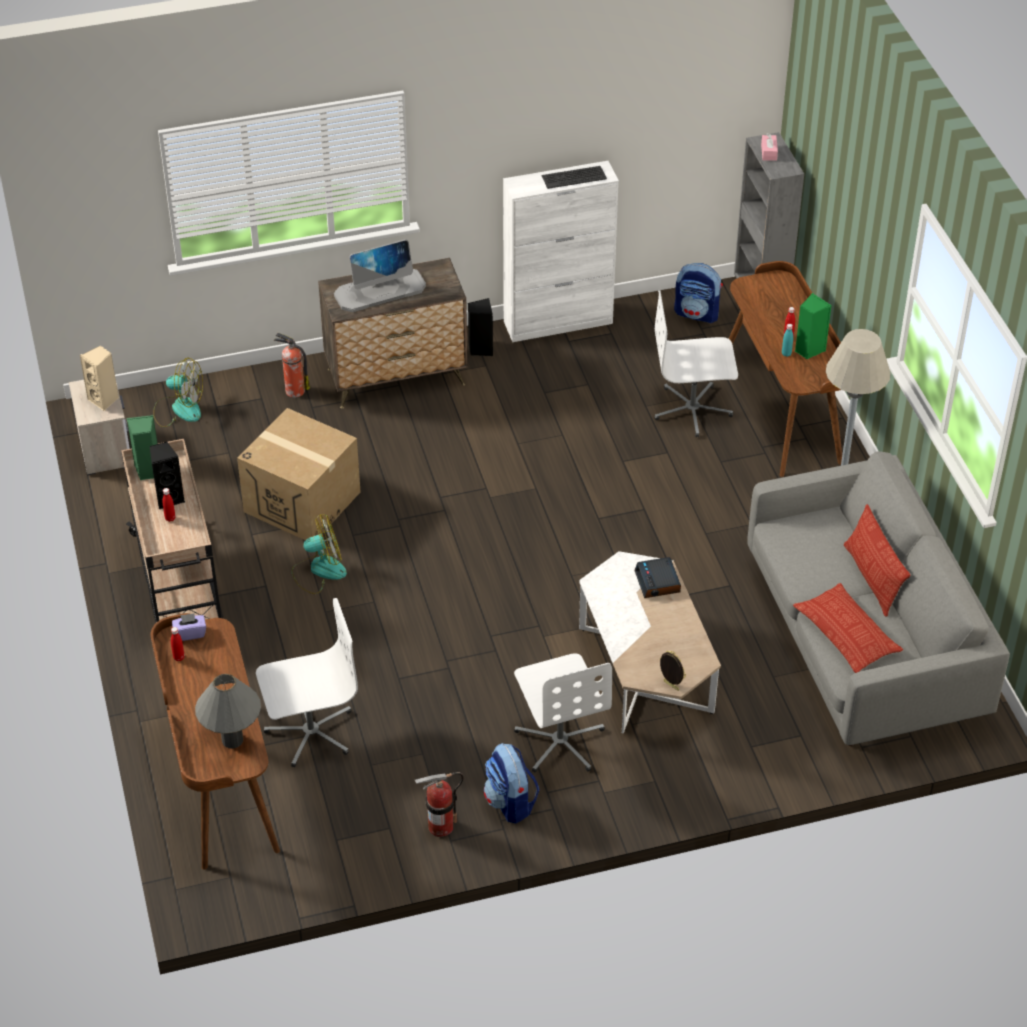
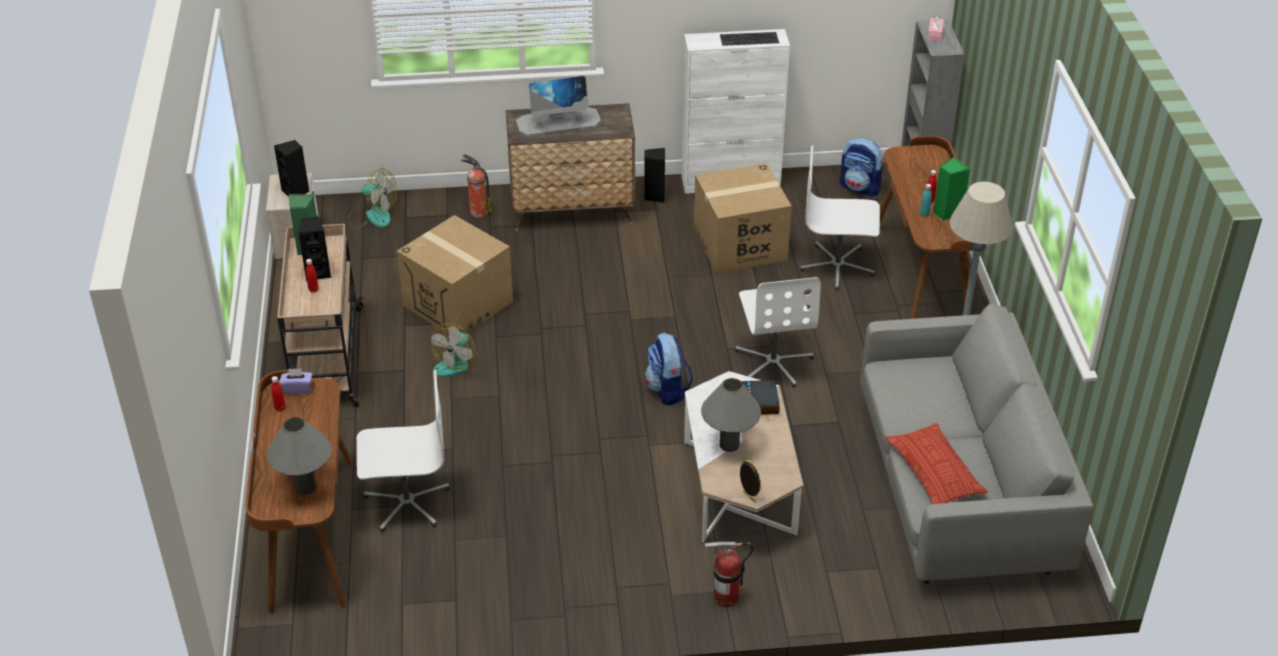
camera: 10 degrees right, 5 degrees down
beige speaker [80,346,119,411] -> black speaker [274,140,310,197]
fan [292,514,347,594] -> fan turned 120 degrees clockwise [430,323,477,377]
fire extinguisher [415,772,464,837] -> fire extinguisher moved to [704,542,753,607]
backpack [484,743,540,824] -> backpack moved to [645,332,693,406]
white office chair [514,653,612,773] -> white office chair moved to [735,277,821,388]
pillow [844,504,910,617] -> none
none -> cardboard box [694,163,792,273]
none -> grey table lamp [701,378,761,452]

